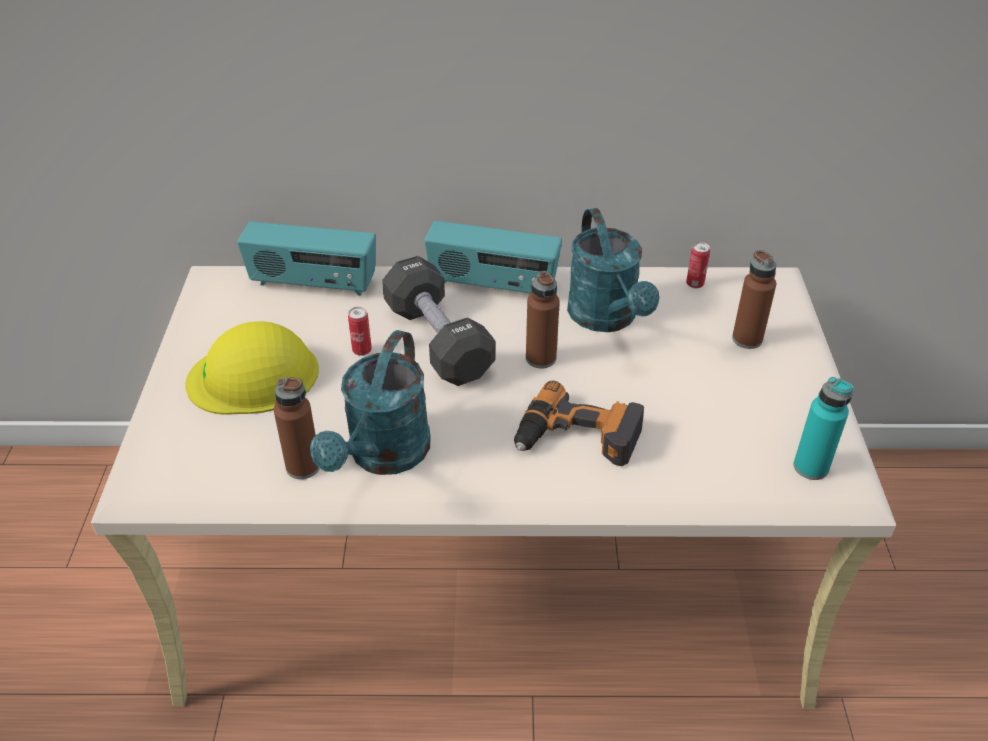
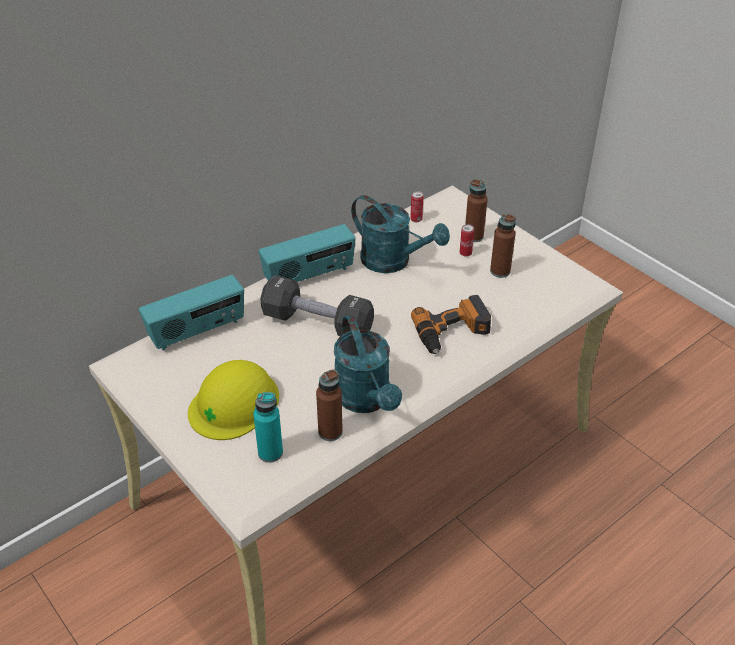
camera: 40 degrees left, 0 degrees up
can [348,307,372,356] -> can moved to [460,224,474,257]
brown bottle [526,271,560,368] -> brown bottle moved to [490,214,516,278]
turquoise bottle [793,377,854,480] -> turquoise bottle moved to [253,392,283,463]

